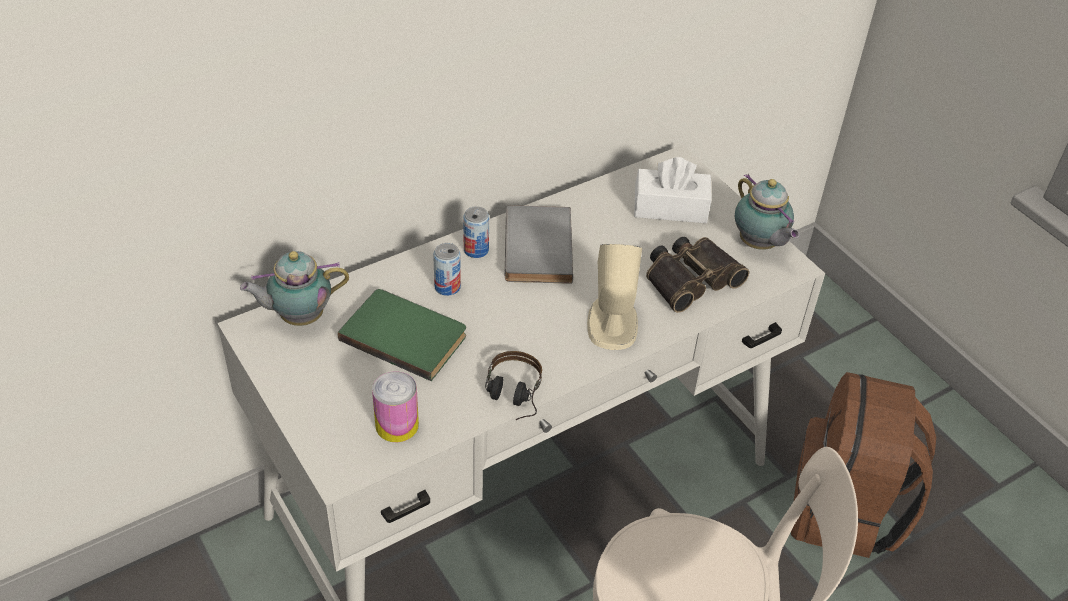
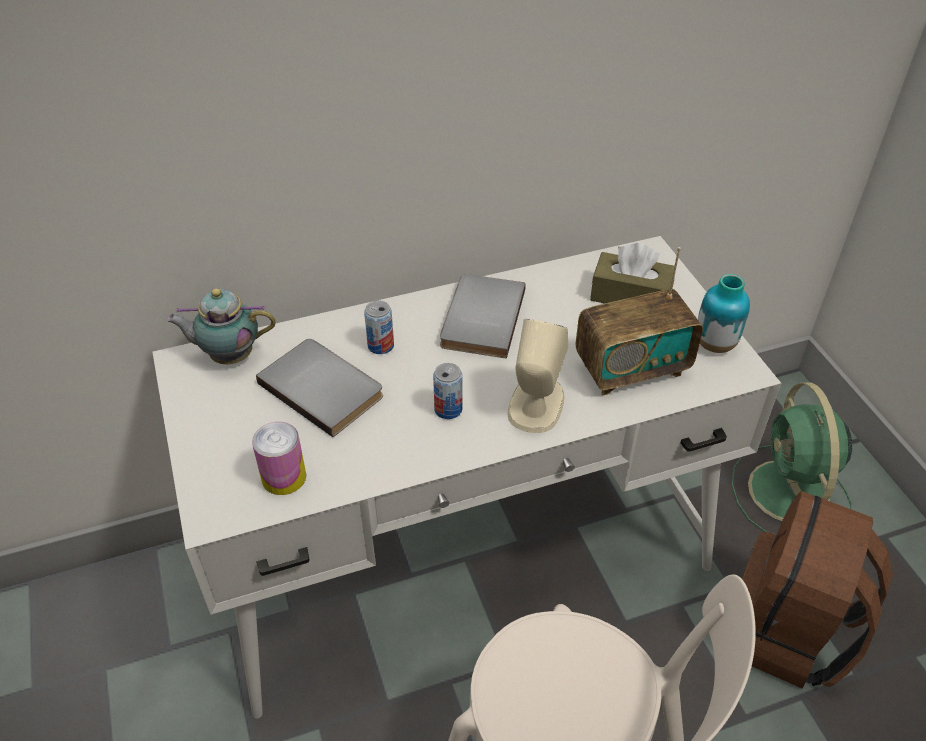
camera: 15 degrees right, 0 degrees up
green book [338,289,466,381] -> grey book [256,339,383,437]
can [463,206,489,258] -> can moved to [433,363,462,419]
headphones [485,351,542,420] -> none
white tissue box [634,157,712,223] -> brown tissue box [590,243,675,304]
binoculars [646,237,749,313] -> radio [576,247,703,396]
teapot [735,174,800,250] -> vase [698,274,750,353]
none -> green fan [732,383,852,535]

